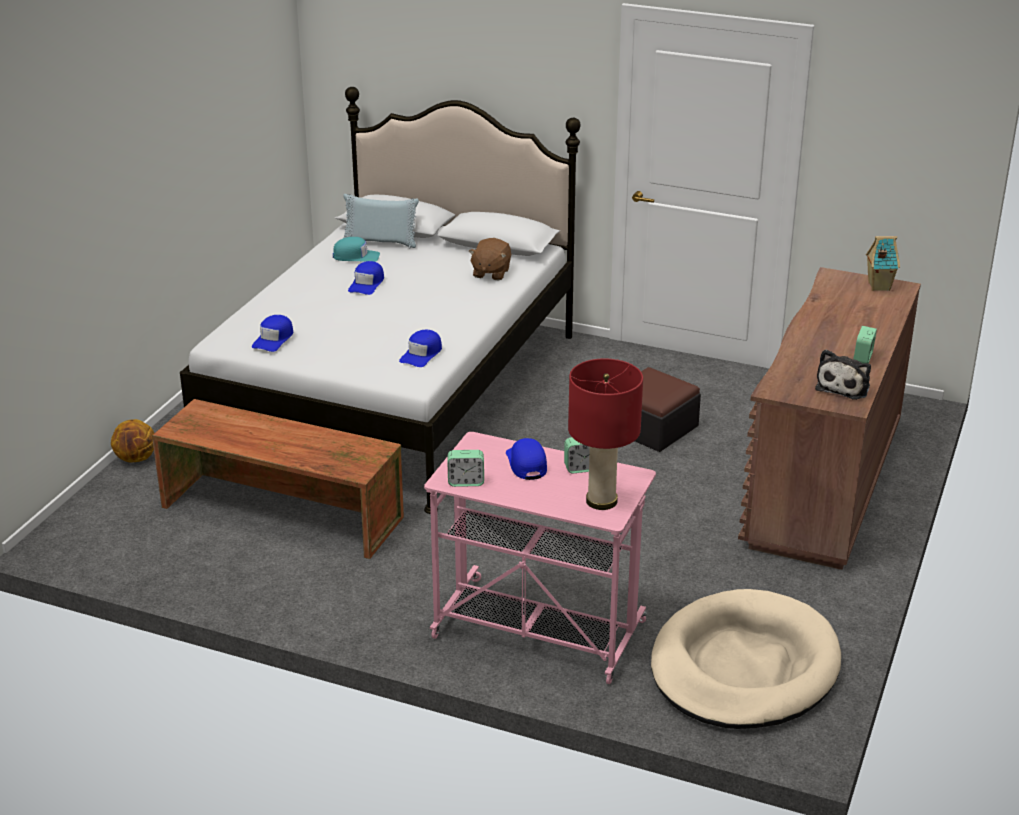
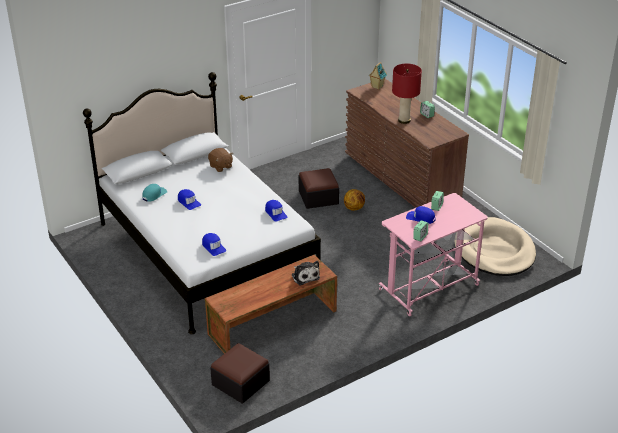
camera: 55 degrees left, 5 degrees up
basketball [111,419,154,463] -> basketball moved to [344,189,365,211]
blue pillow [343,194,419,249] -> none
red table lamp [568,358,643,510] -> red table lamp moved to [392,64,422,124]
plush toy [815,350,871,400] -> plush toy moved to [292,261,320,285]
none -> ottoman [210,343,270,404]

